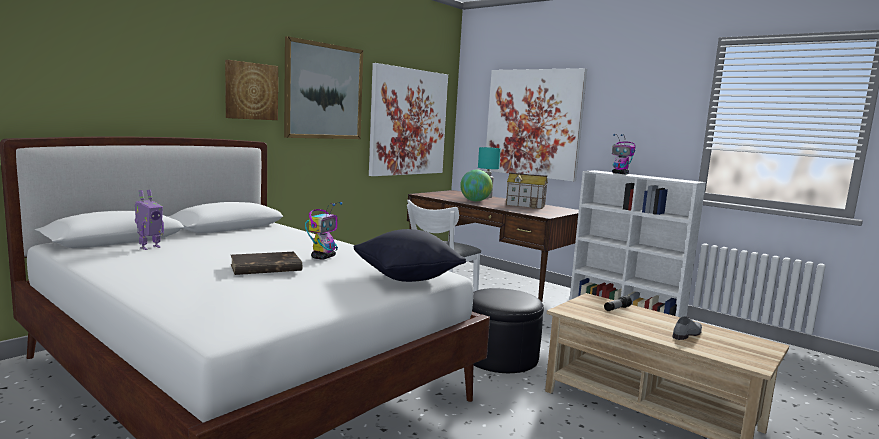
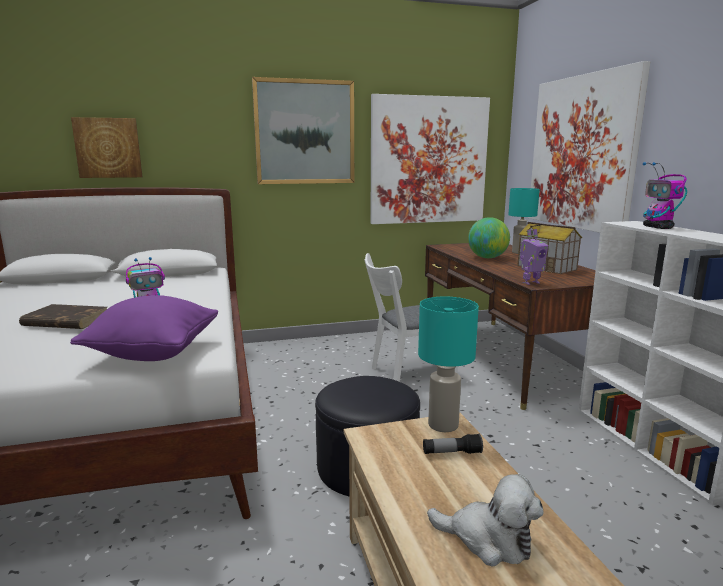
camera: 35 degrees right, 5 degrees up
toy robot [135,190,164,250] -> toy robot moved to [520,229,548,285]
picture [225,60,278,120] -> picture moved to [71,117,142,178]
black pillow [353,229,466,282] -> purple pillow [70,295,218,361]
grey shoe [673,316,702,340] -> plush toy [427,474,544,567]
none -> turquoise table lamp [418,297,479,432]

